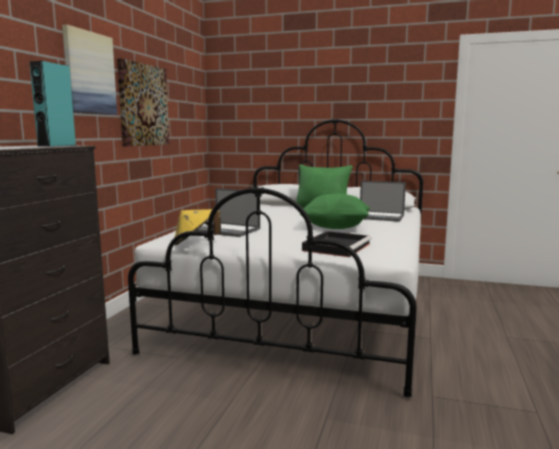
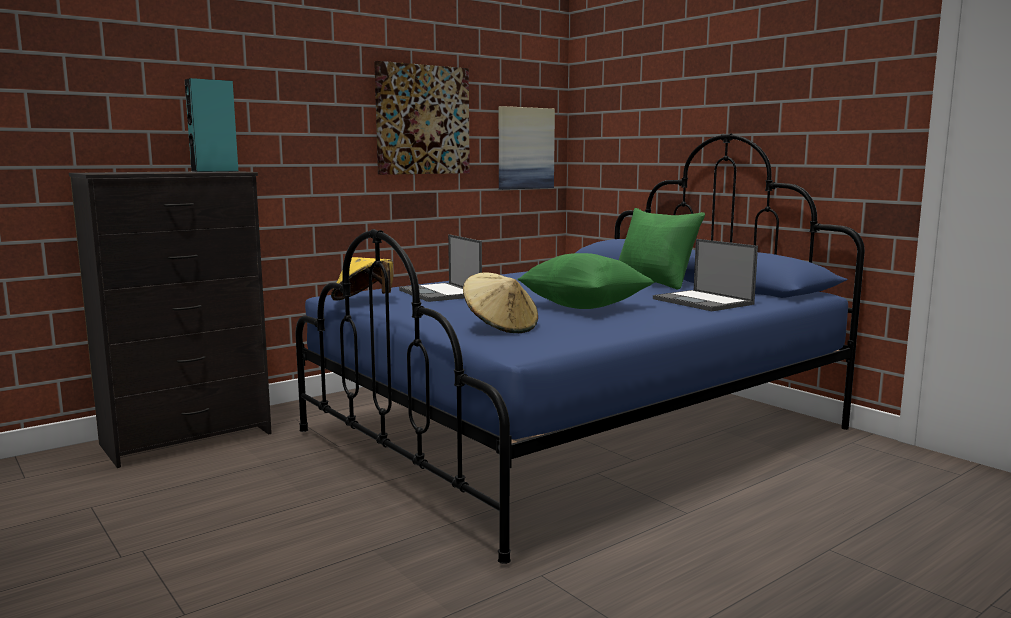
camera: 35 degrees right, 0 degrees up
picture [62,25,117,115] -> picture moved to [499,106,555,190]
white bed [128,119,423,397] -> blue bed [296,134,865,564]
black tray [302,231,372,257] -> beige hat [463,272,538,333]

